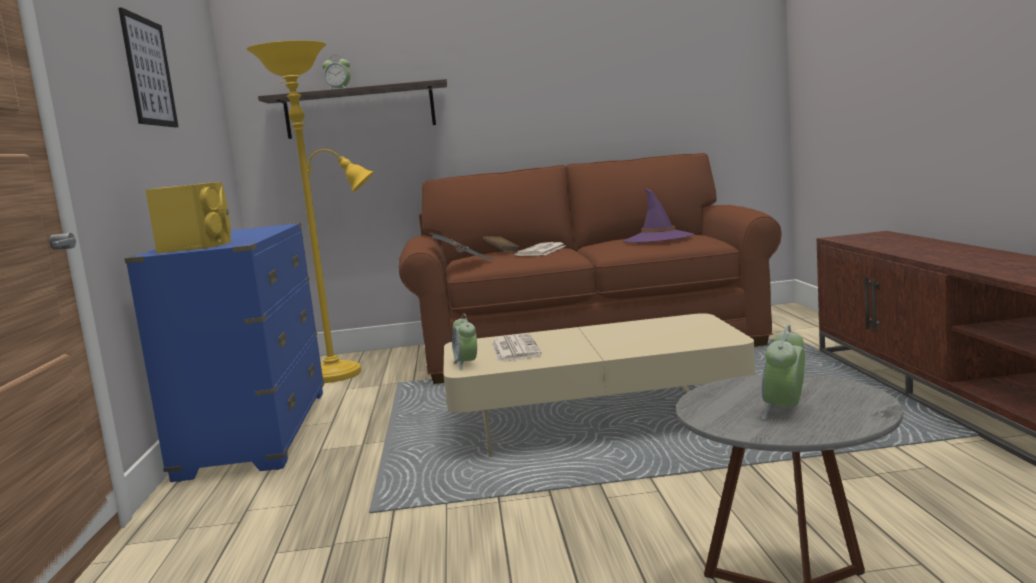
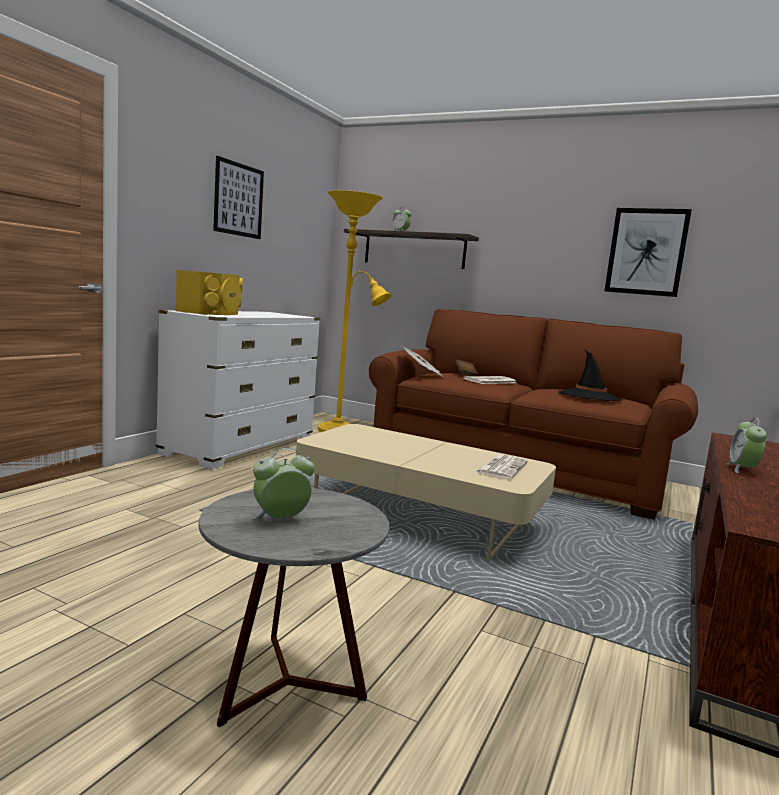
camera: 30 degrees right, 0 degrees up
blue dresser [124,223,324,482] -> white dresser [156,310,320,469]
alarm clock [452,314,477,370] -> alarm clock moved to [726,417,767,473]
newspaper [491,333,542,362] -> newspaper moved to [474,454,528,479]
purple hat [624,188,694,243] -> black hat [558,349,623,401]
none -> picture [605,208,692,297]

